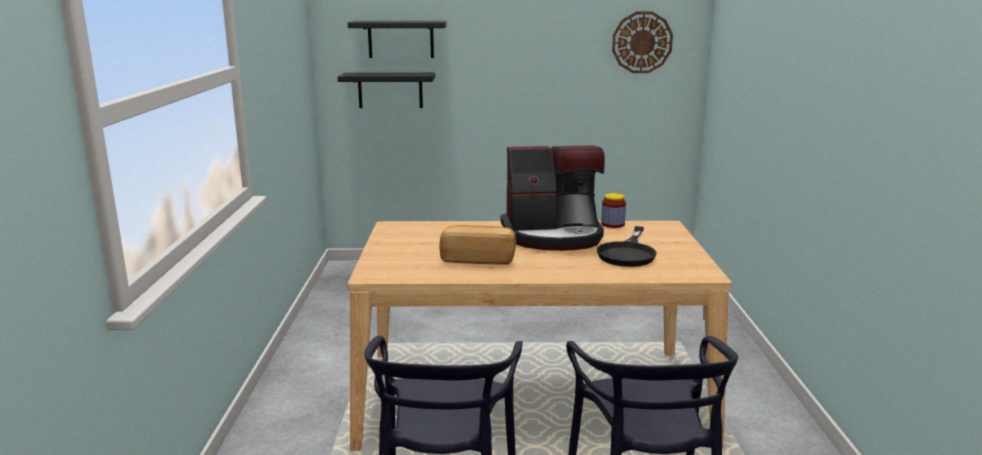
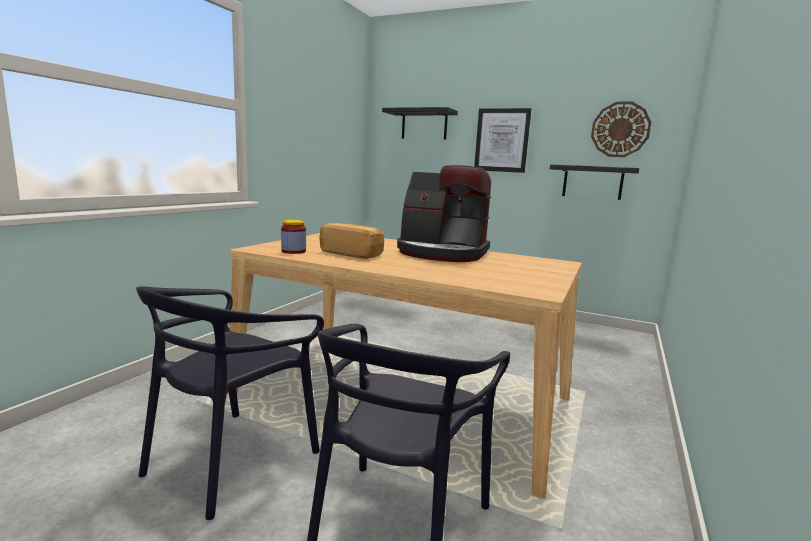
camera: 25 degrees right, 5 degrees down
black shelf [338,72,435,108] -> black shelf moved to [550,164,639,200]
black frying pan [597,226,657,267] -> none
jar [601,193,626,228] -> jar moved to [281,220,306,254]
none -> picture [474,108,531,173]

